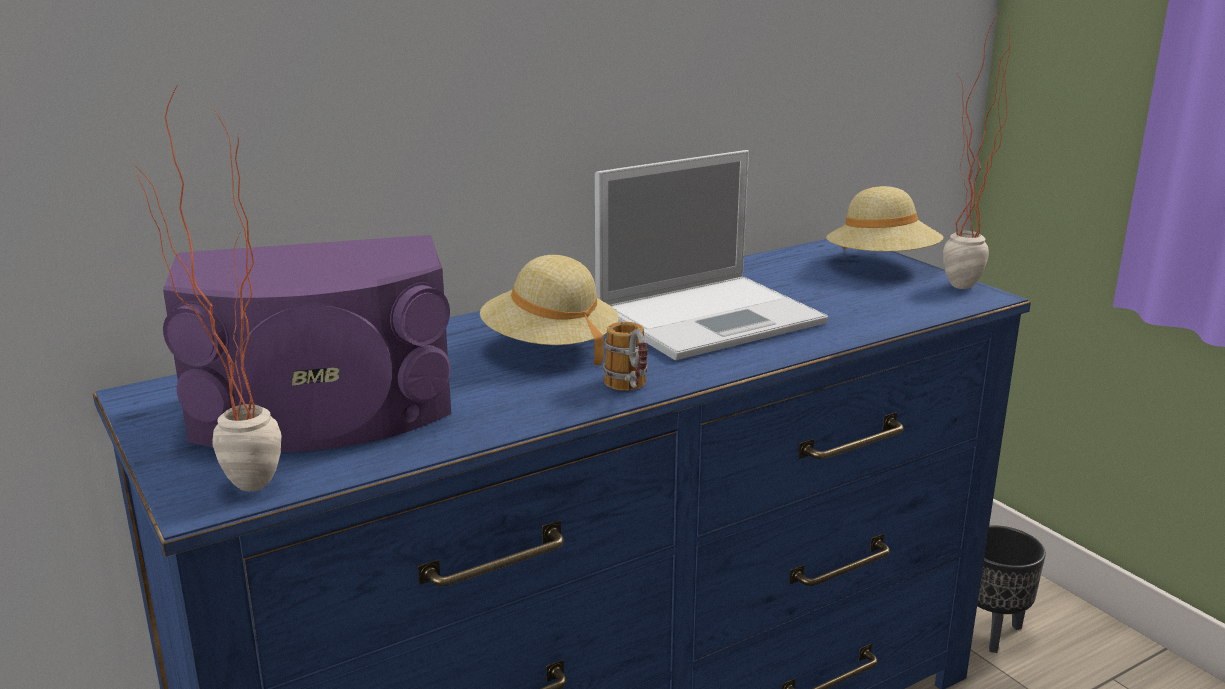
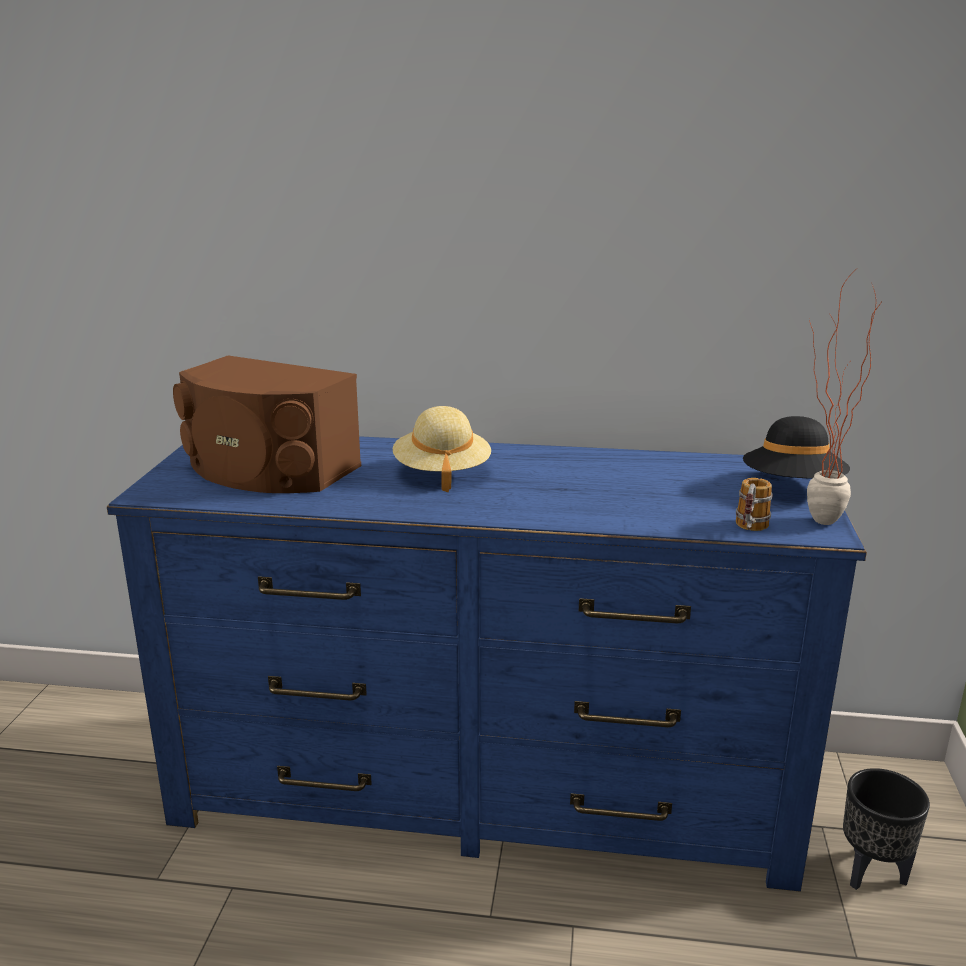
camera: 40 degrees right, 0 degrees up
potted plant [133,84,281,491] -> none
purple speaker [163,235,451,452] -> brown speaker [173,355,361,493]
laptop [595,150,828,360] -> none
mug [603,322,648,391] -> mug moved to [736,478,773,531]
beige hat [826,186,943,252] -> black hat [743,416,850,478]

